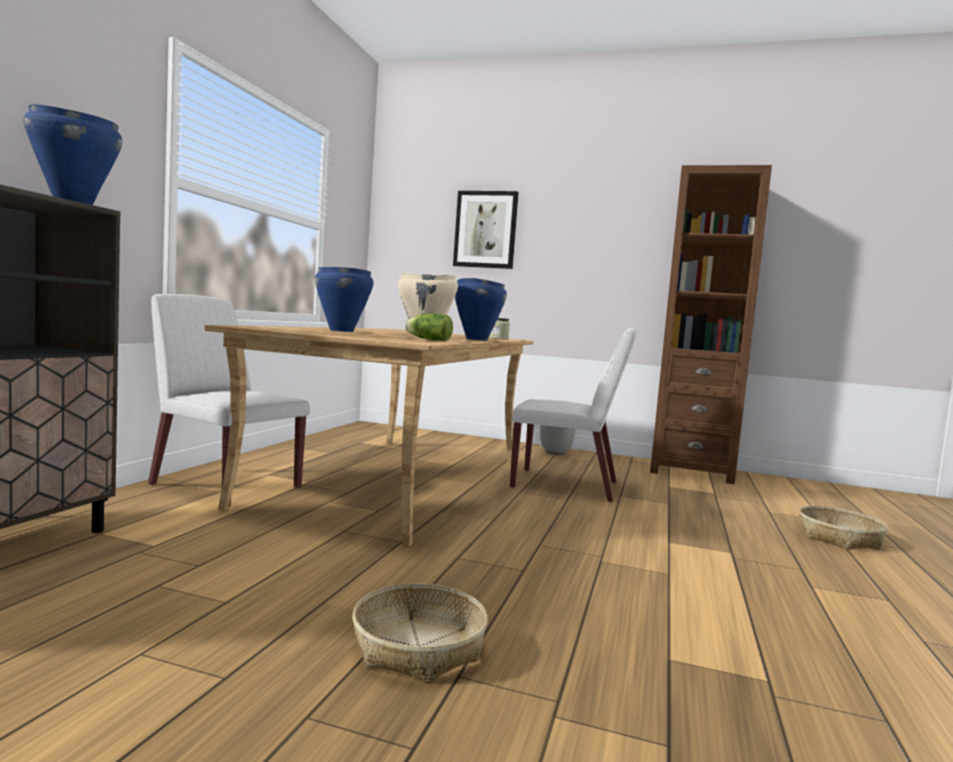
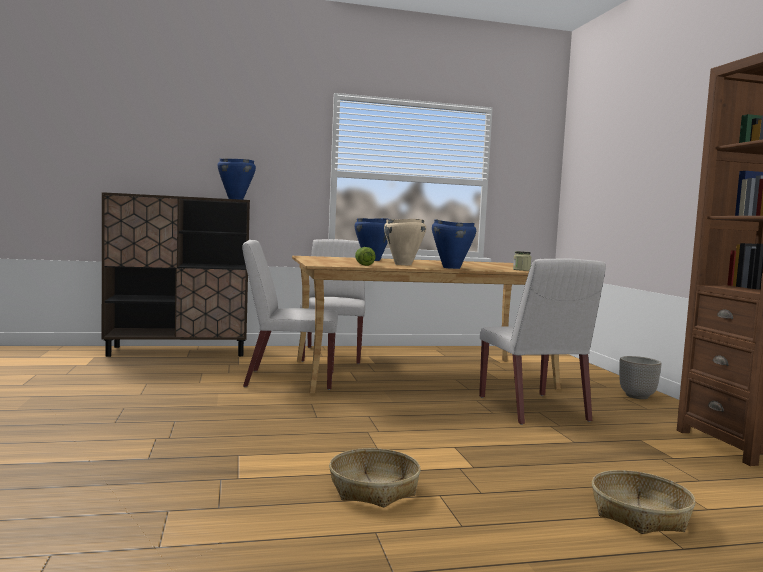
camera: 60 degrees right, 0 degrees up
basket [352,583,488,683] -> basket moved to [329,448,421,507]
picture [453,191,519,269] -> none
none -> white chair [242,240,338,390]

